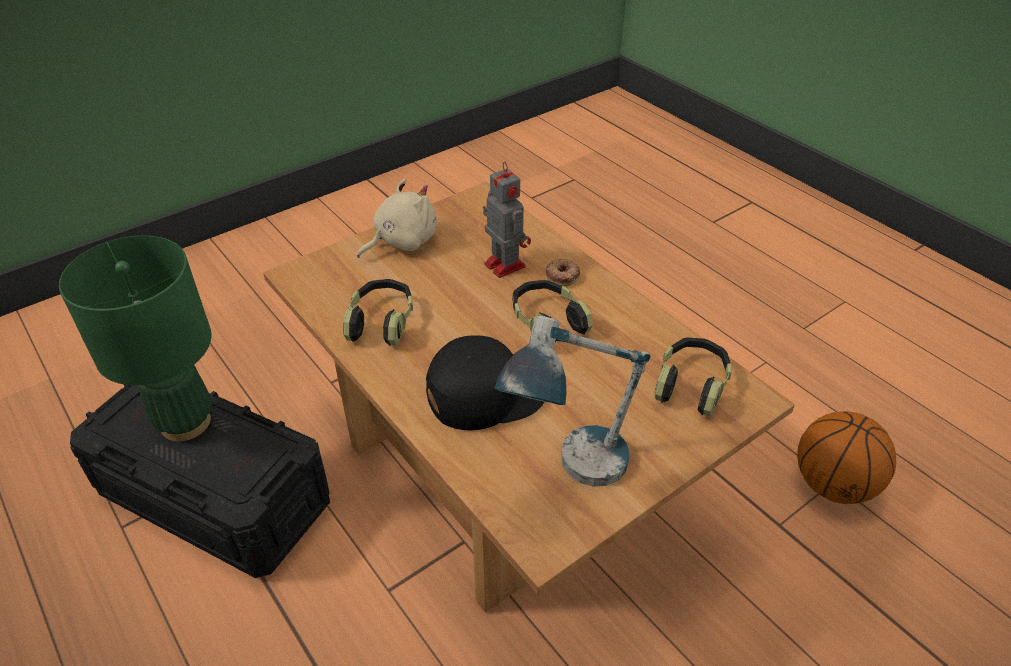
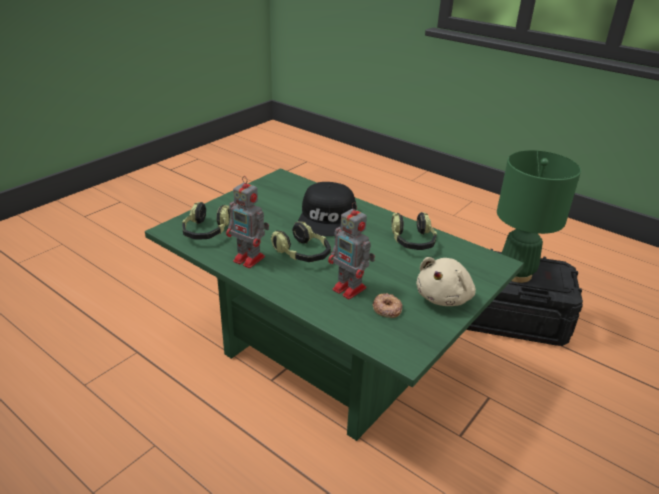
camera: 165 degrees right, 10 degrees down
brown coffee table [263,182,795,613] -> green coffee table [145,168,524,441]
black cap [426,335,545,431] -> black cap turned 45 degrees counterclockwise [298,182,356,236]
table lamp [494,316,651,487] -> none
donut [546,259,580,287] -> donut moved to [372,293,402,318]
basketball [797,411,896,504] -> none
none -> toy robot [226,176,269,268]

